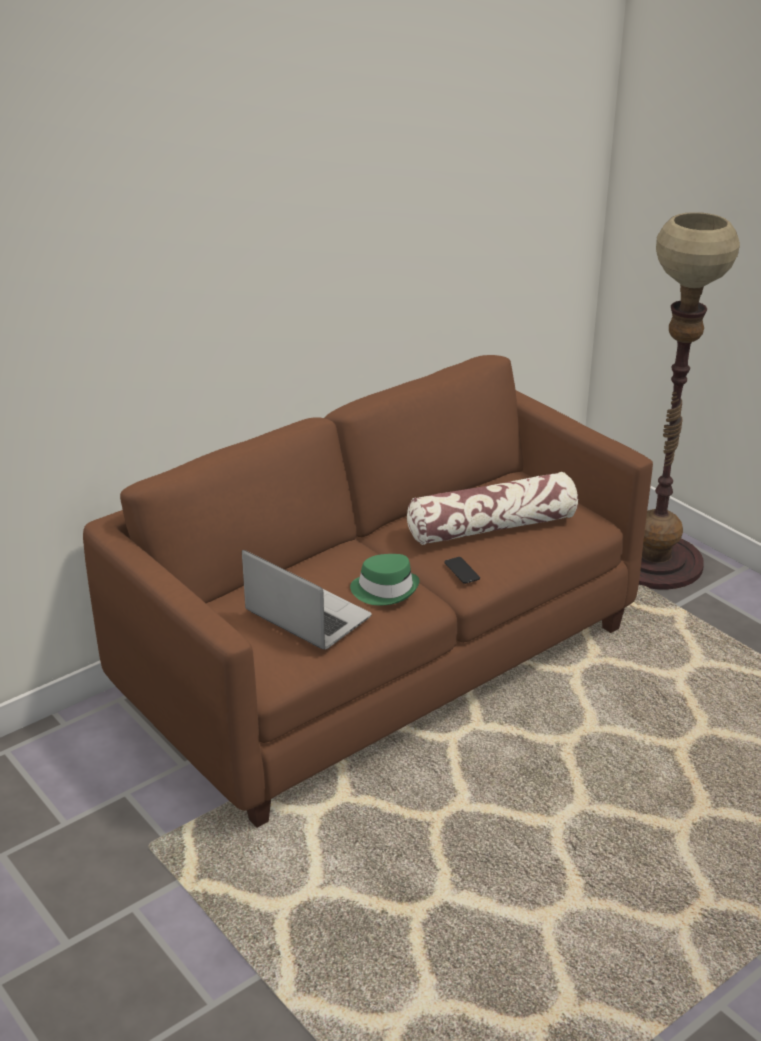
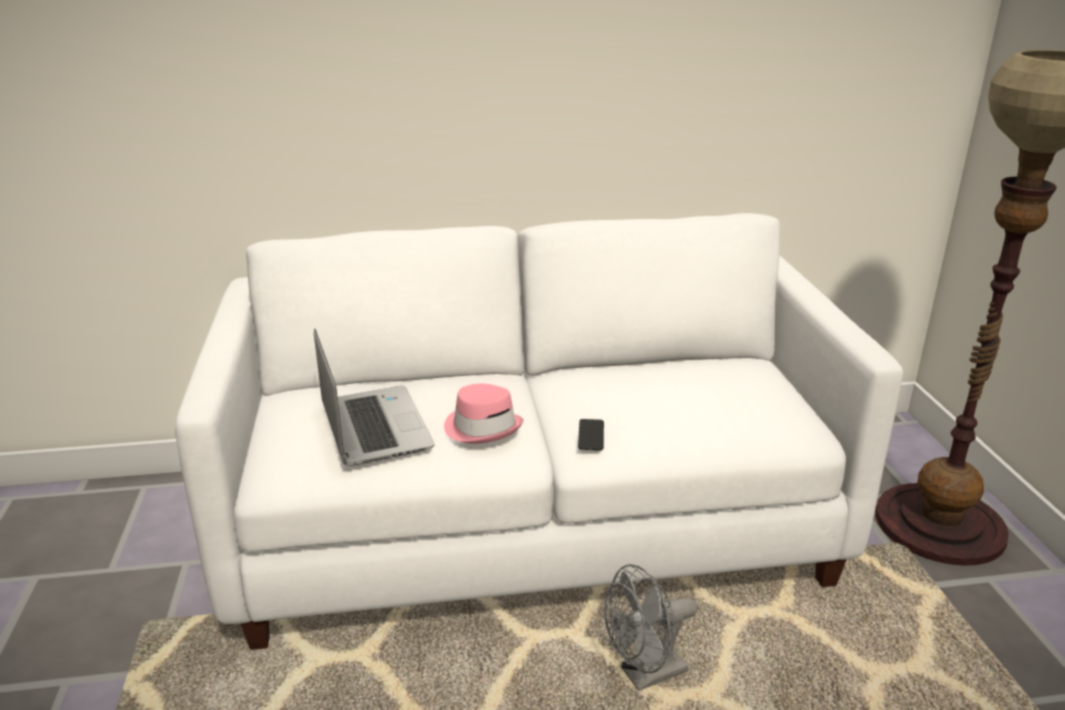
camera: 30 degrees right, 5 degrees down
brown sofa [83,355,653,828] -> white sofa [175,213,903,650]
green hat [350,554,419,605] -> pink hat [444,383,523,444]
pillow [407,472,578,545] -> none
none -> grey fan [604,564,698,691]

